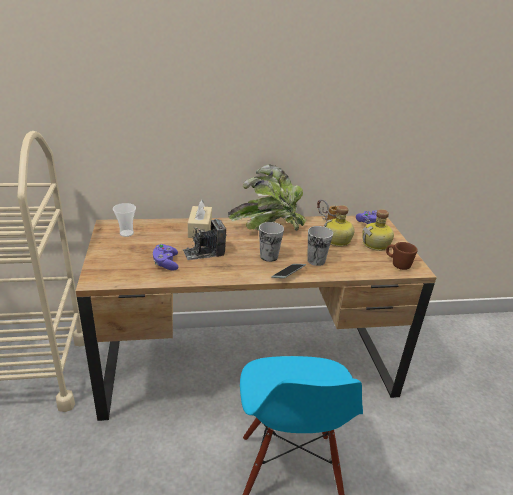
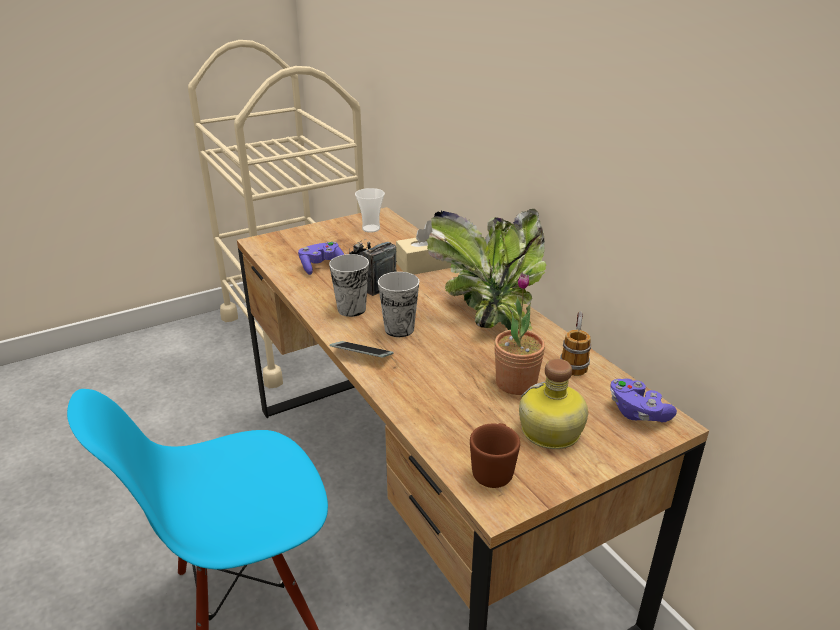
camera: 70 degrees right, 0 degrees up
cup [307,226,333,266] -> cup moved to [329,254,369,317]
bottle [324,205,355,246] -> potted plant [494,273,545,395]

